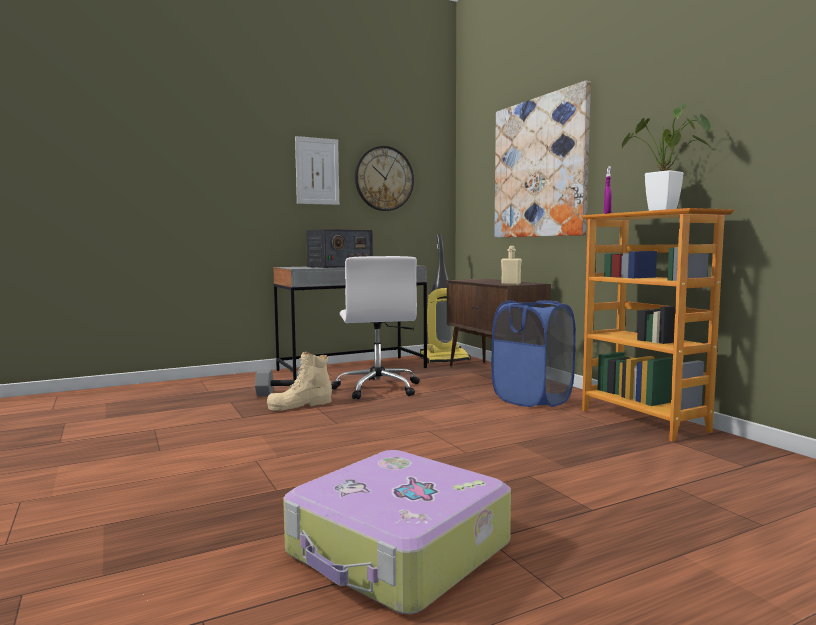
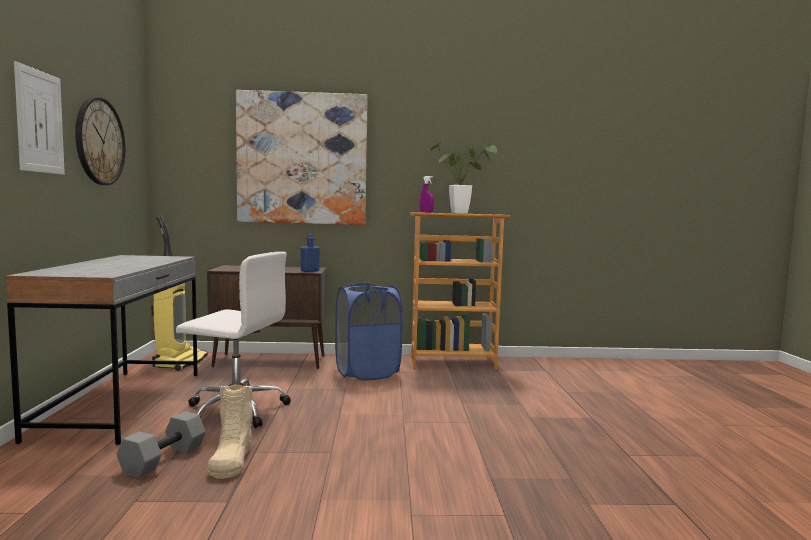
camera: 65 degrees left, 0 degrees up
suitcase [283,450,511,614] -> none
radio [306,229,373,268] -> none
beige bottle [501,246,522,285] -> blue bottle [300,234,320,272]

